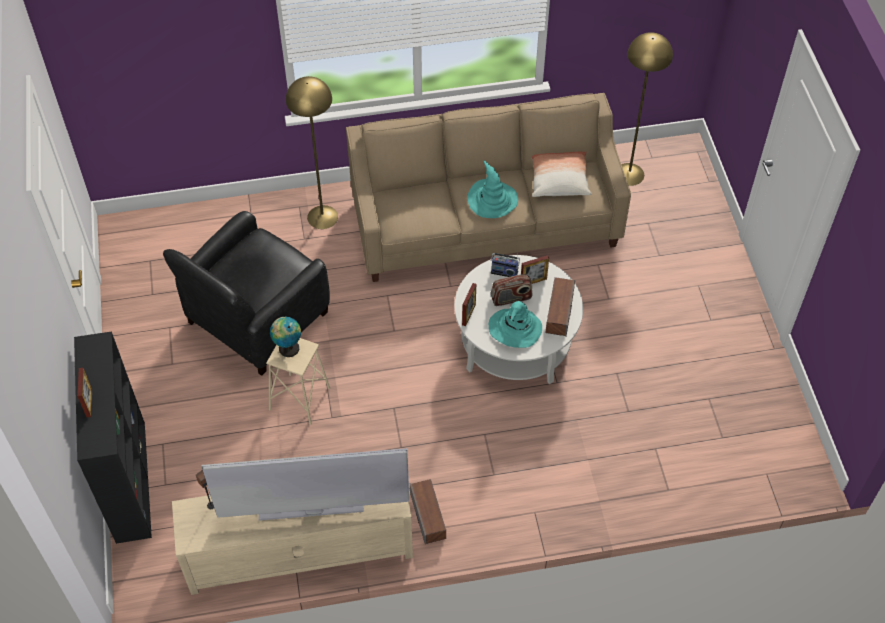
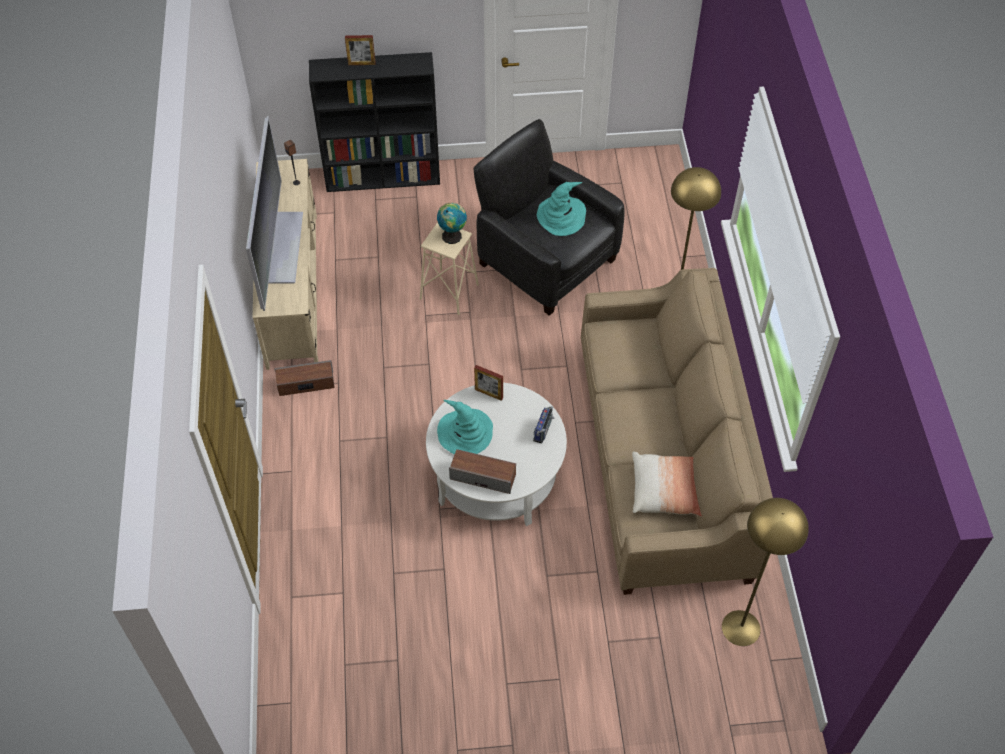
camera: 95 degrees right, 0 degrees up
turquoise hat [467,161,518,218] -> turquoise hat moved to [537,182,586,236]
radio [491,274,532,306] -> none
picture frame [521,255,549,284] -> none

